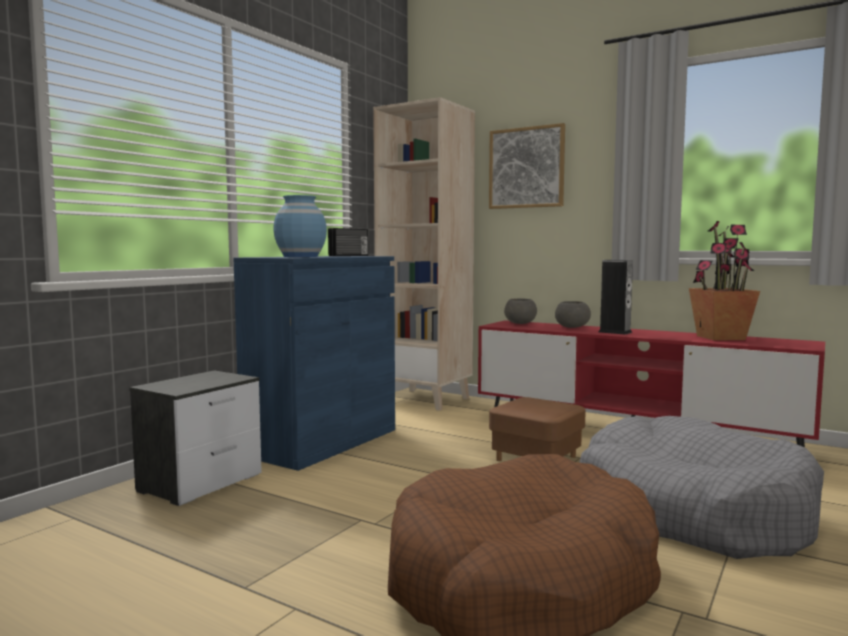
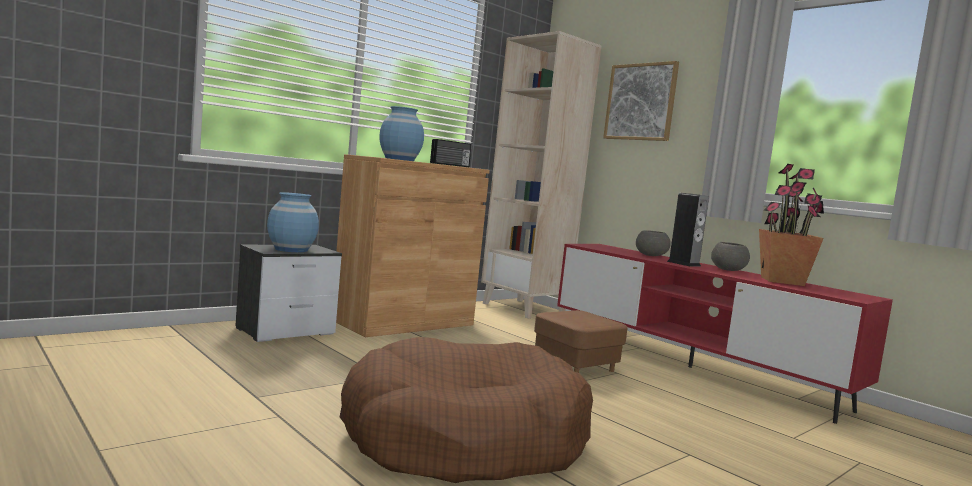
camera: 15 degrees right, 0 degrees up
blue cabinet [233,256,395,471] -> brown cabinet [336,154,490,337]
grey bowl [504,298,537,324] -> grey bowl moved to [711,242,750,271]
grey dog bed [579,416,824,559] -> none
none -> blue vase [267,192,319,252]

